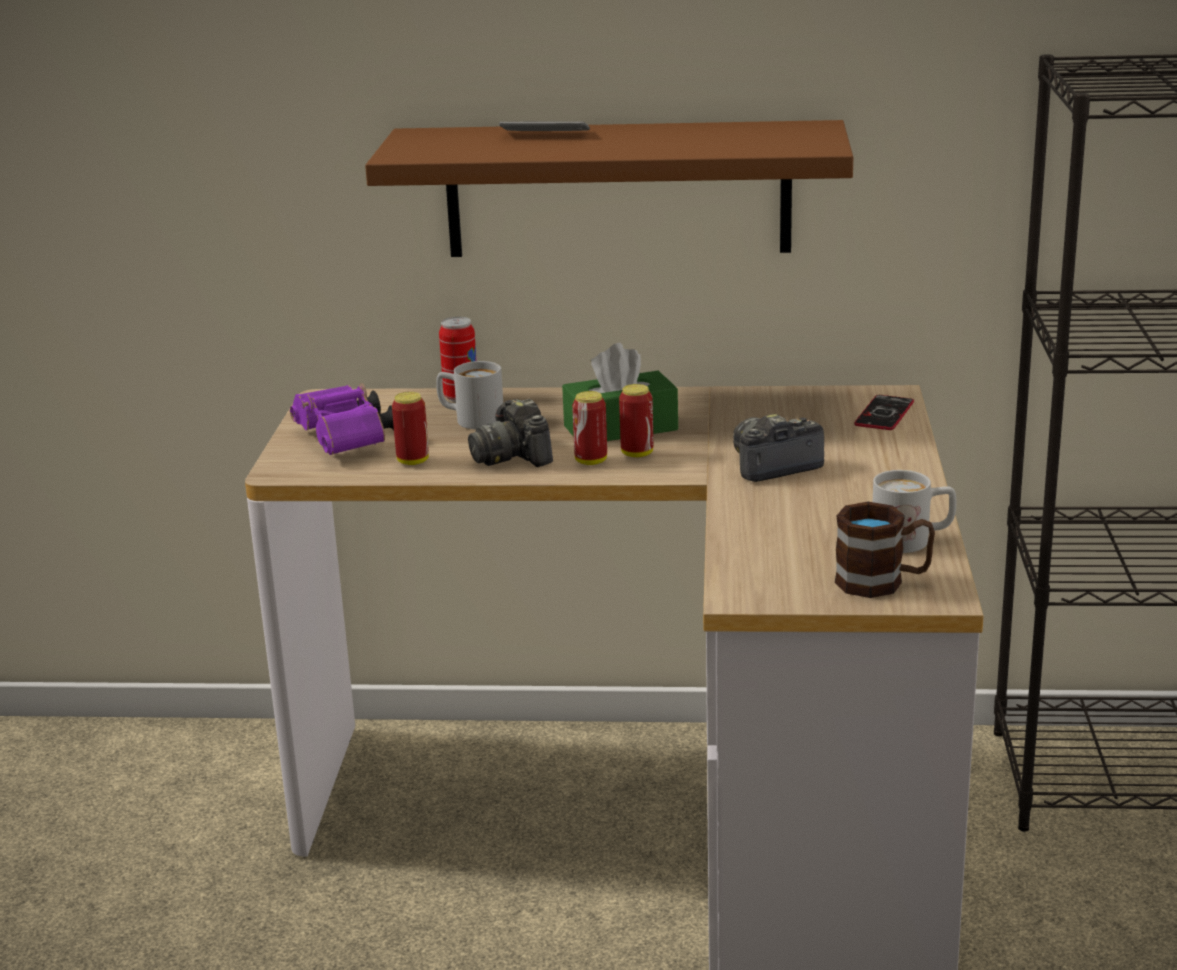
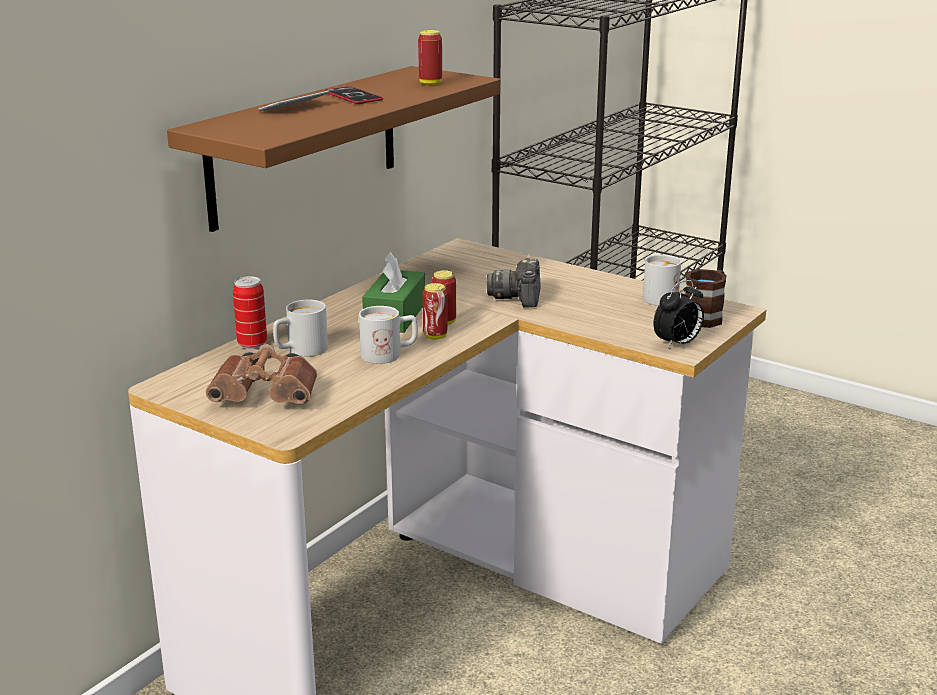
camera: 60 degrees left, 0 degrees up
purple binoculars [290,383,394,455] -> brown binoculars [206,344,317,404]
can [392,392,429,465] -> can moved to [418,30,442,85]
camera [468,399,553,467] -> white mug [359,306,418,364]
phone [854,395,914,430] -> phone moved to [324,86,383,104]
none -> alarm clock [653,280,704,350]

